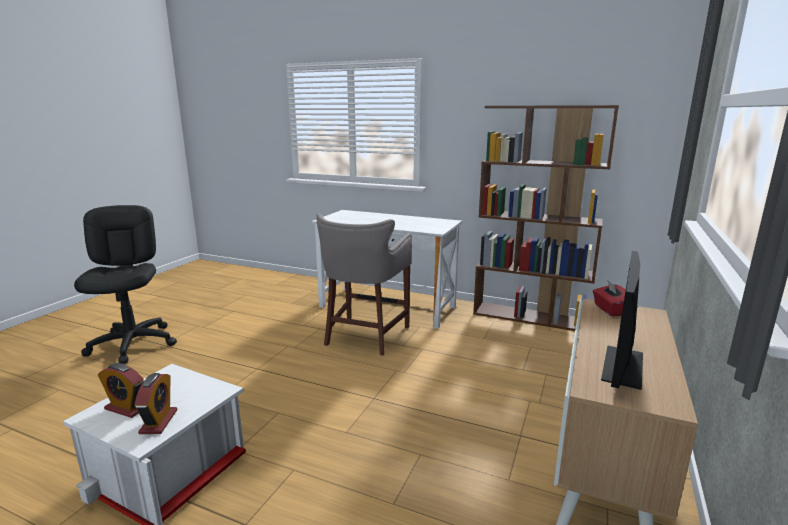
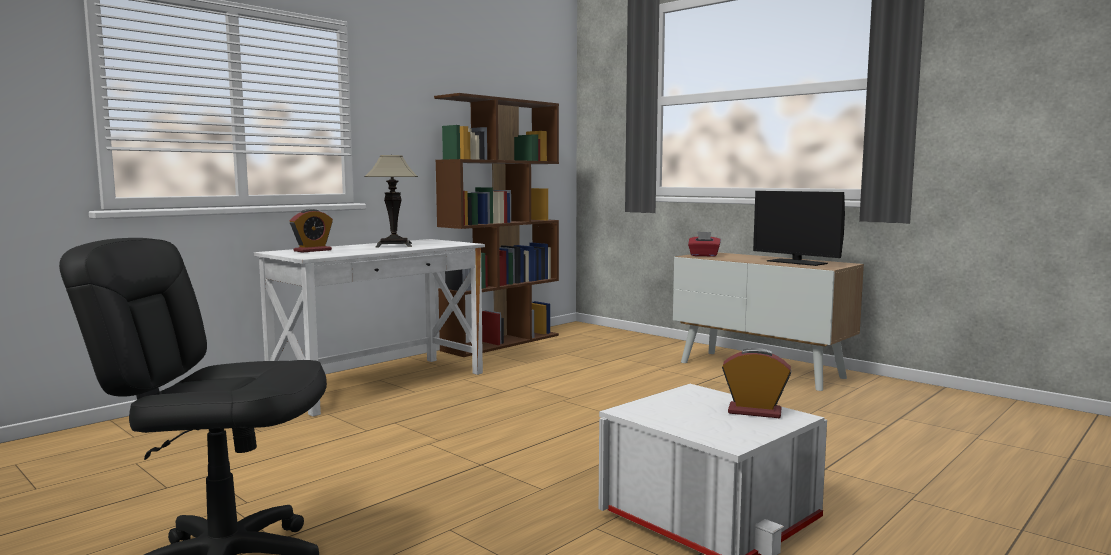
camera: 70 degrees left, 10 degrees down
alarm clock [98,363,144,418] -> alarm clock moved to [290,209,333,252]
grey stool [316,214,412,355] -> none
none -> table lamp [365,154,418,248]

